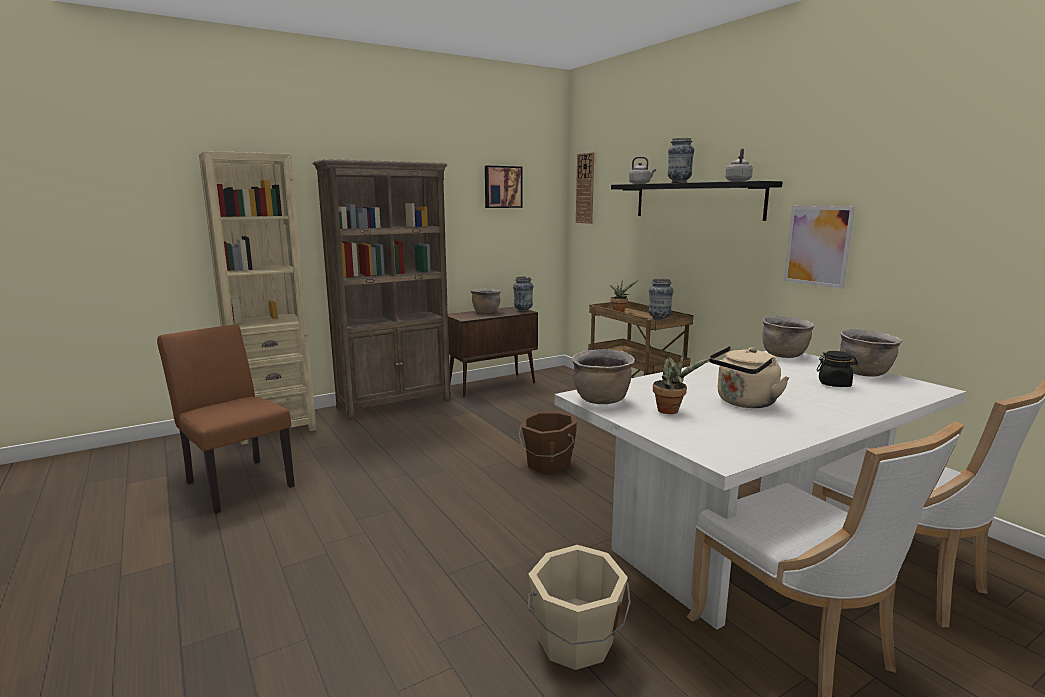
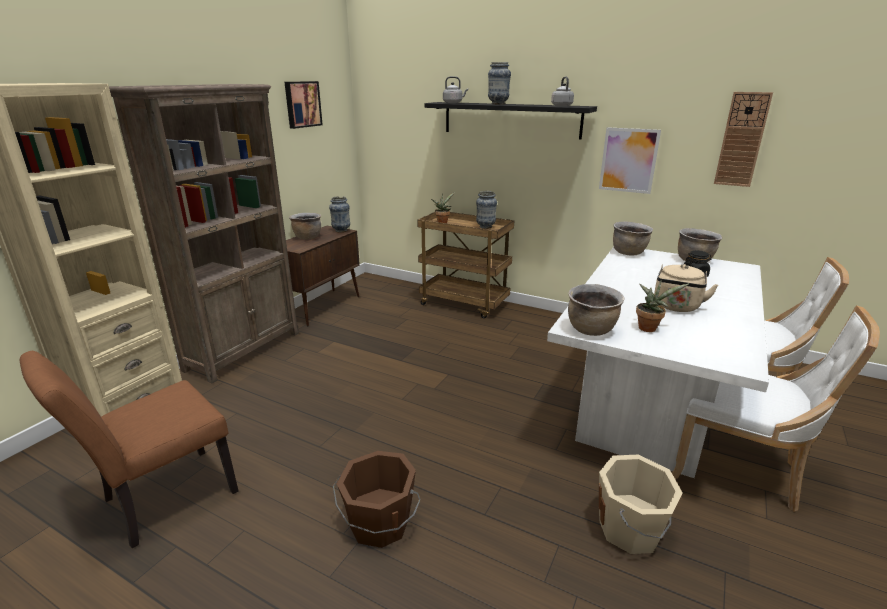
camera: 30 degrees left, 10 degrees up
brown chair [157,324,295,514] -> brown chair turned 60 degrees counterclockwise [20,351,238,548]
brown bucket [519,412,577,473] -> brown bucket moved to [333,451,421,548]
wall clock [576,152,594,224] -> wall clock moved to [714,92,773,187]

